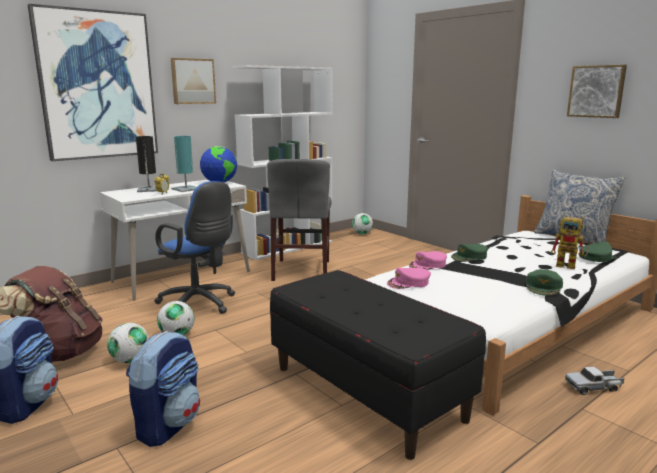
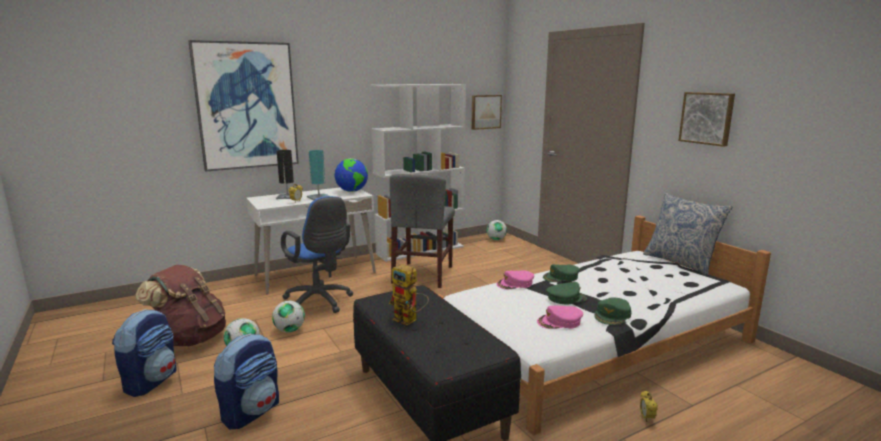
camera: 10 degrees right, 0 degrees up
picture [171,58,216,104] -> picture moved to [471,95,502,130]
pink cap [387,267,431,289] -> pink cap moved to [537,305,583,329]
toy robot [551,217,589,269] -> toy robot moved to [389,264,429,325]
toy truck [565,367,624,395] -> alarm clock [640,390,658,422]
green cap [579,241,617,262] -> green cap moved to [546,282,587,304]

